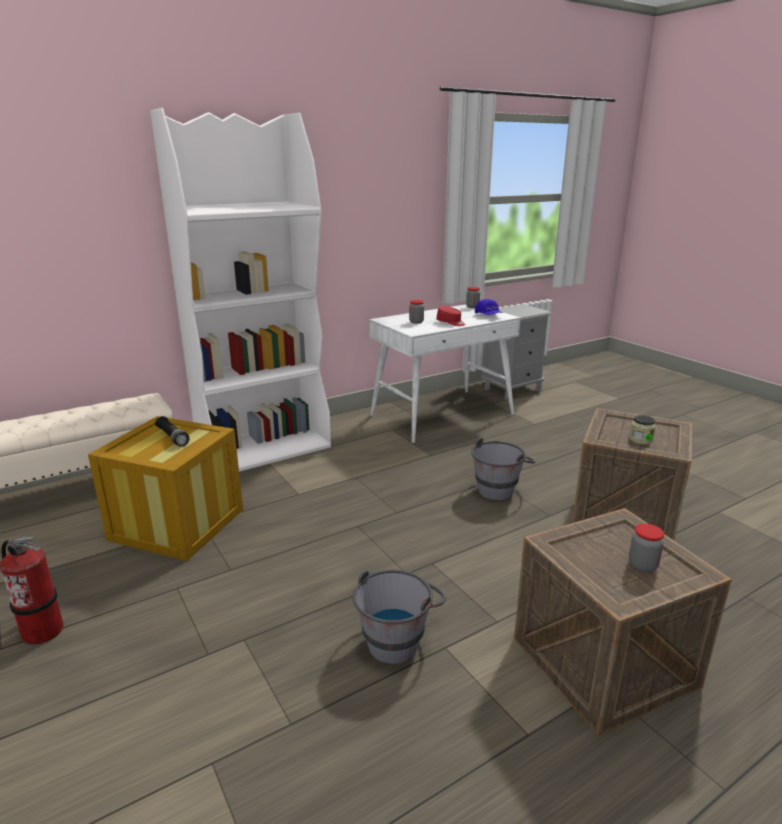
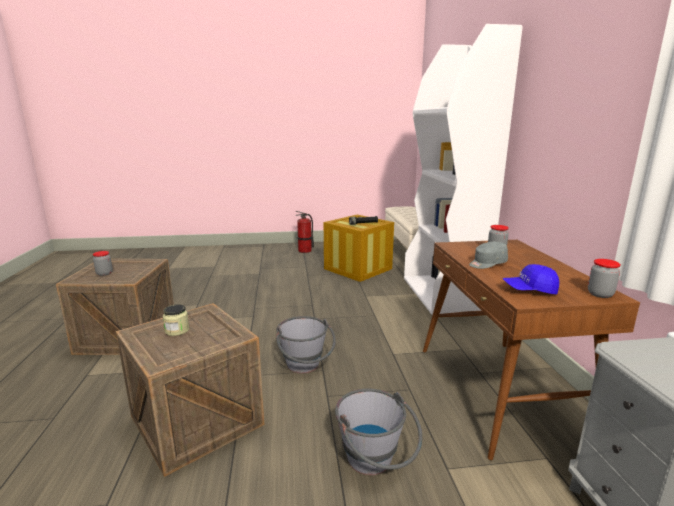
camera: 115 degrees right, 5 degrees down
grey bucket [353,570,446,664] -> grey bucket moved to [335,389,422,475]
white desk [369,305,521,443] -> brown desk [423,240,640,460]
red cap [437,306,466,326] -> grey cap [469,242,508,269]

